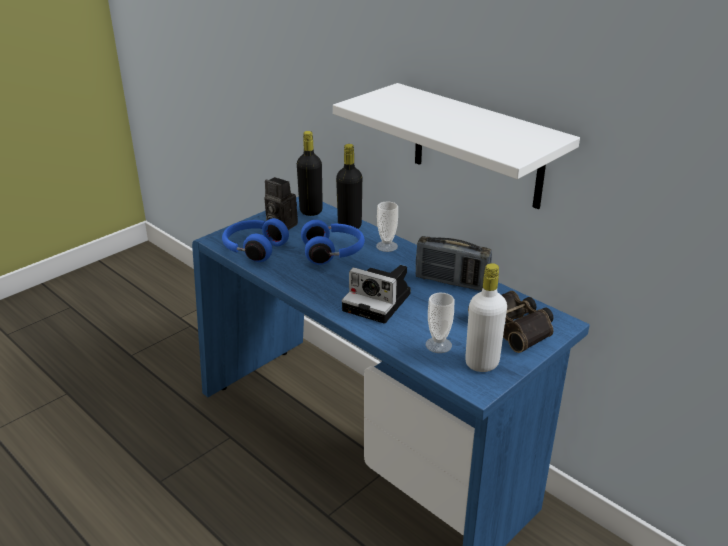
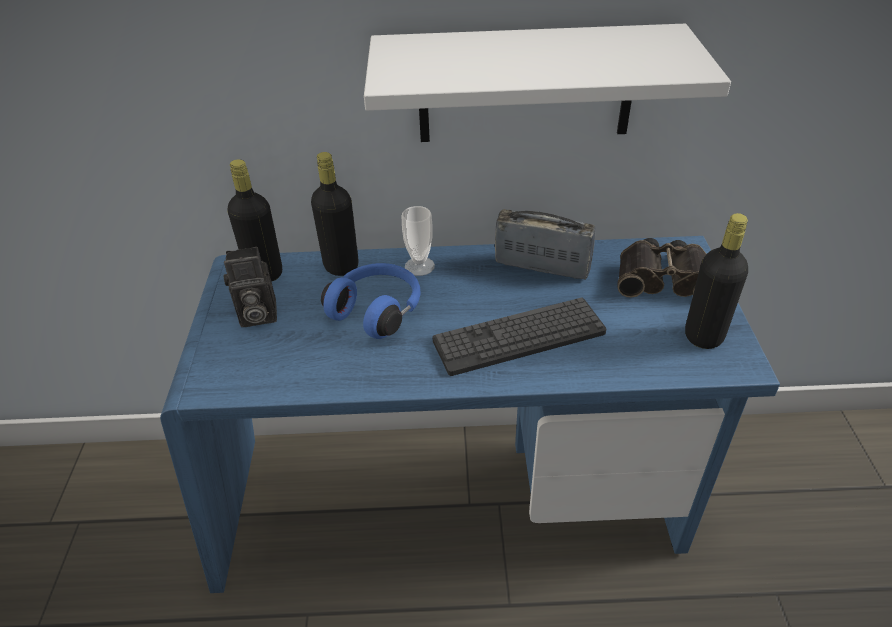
camera: 45 degrees left, 10 degrees up
blue headphones [222,218,289,262] -> none
camera [342,265,411,324] -> keyboard [433,298,607,376]
radio [416,236,492,291] -> radio turned 135 degrees counterclockwise [495,209,596,280]
cup [426,292,454,353] -> none
white bottle [465,263,507,372] -> black bottle [685,213,748,349]

